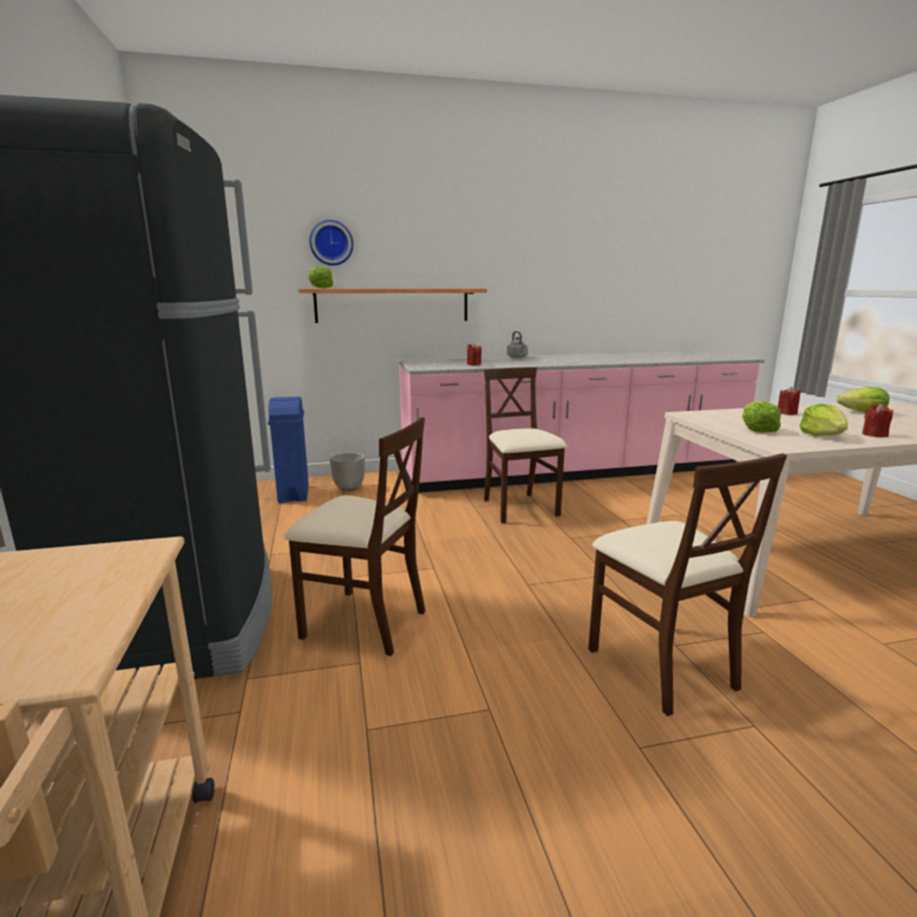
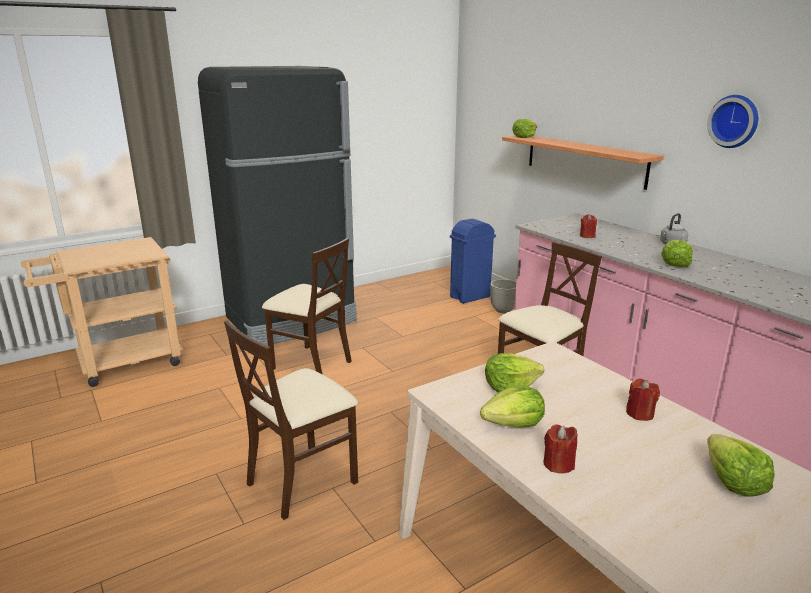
camera: 70 degrees right, 5 degrees up
beige chair [285,417,425,656] -> beige chair turned 60 degrees counterclockwise [262,238,352,374]
wall clock [309,220,353,266] -> wall clock moved to [707,95,758,148]
none -> lettuce [661,240,693,267]

